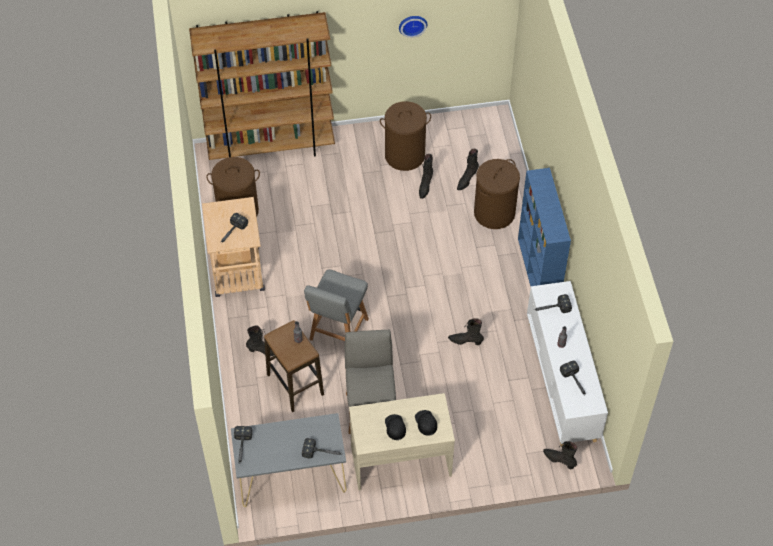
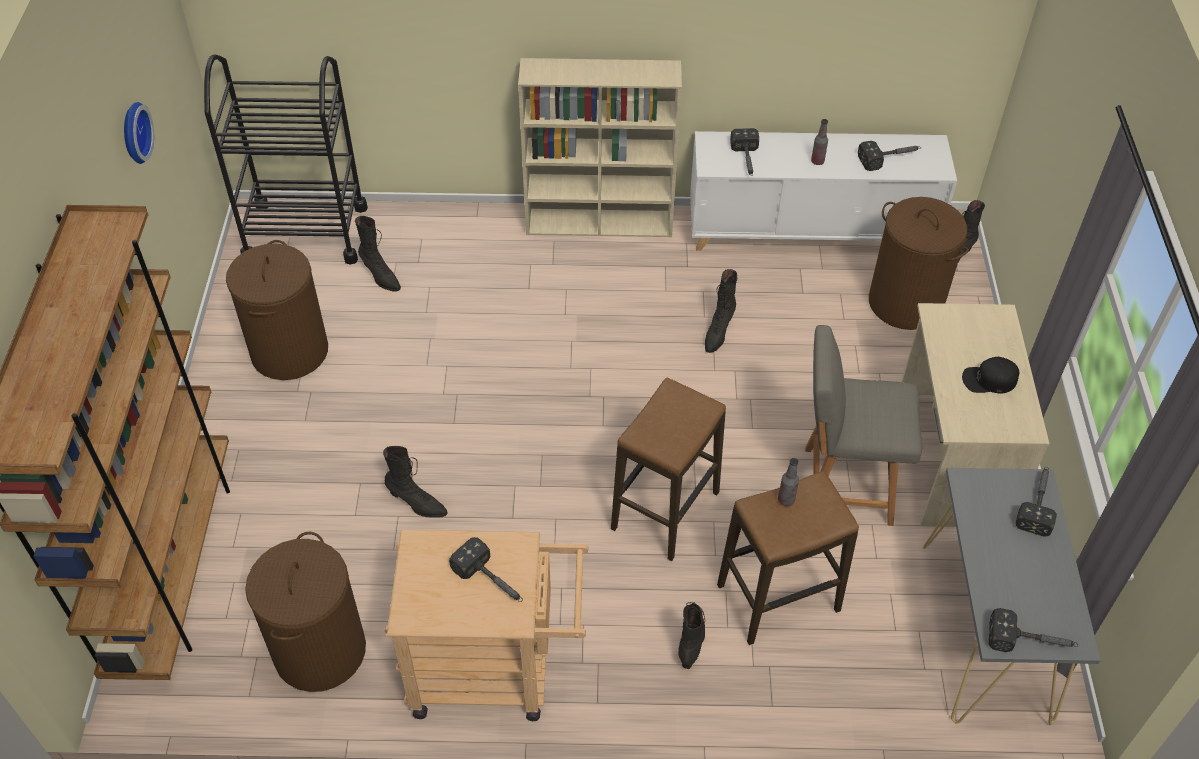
camera: 80 degrees left, 5 degrees down
grey chair [304,270,369,341] -> stool [611,378,726,561]
black cap [415,410,437,436] -> none
black boot [419,154,433,199] -> black boot moved to [383,446,448,518]
brown laundry basket [474,159,520,229] -> brown laundry basket moved to [869,197,969,330]
blue bookcase [518,168,571,286] -> beige bookcase [518,58,682,237]
none -> black cart [204,54,368,265]

